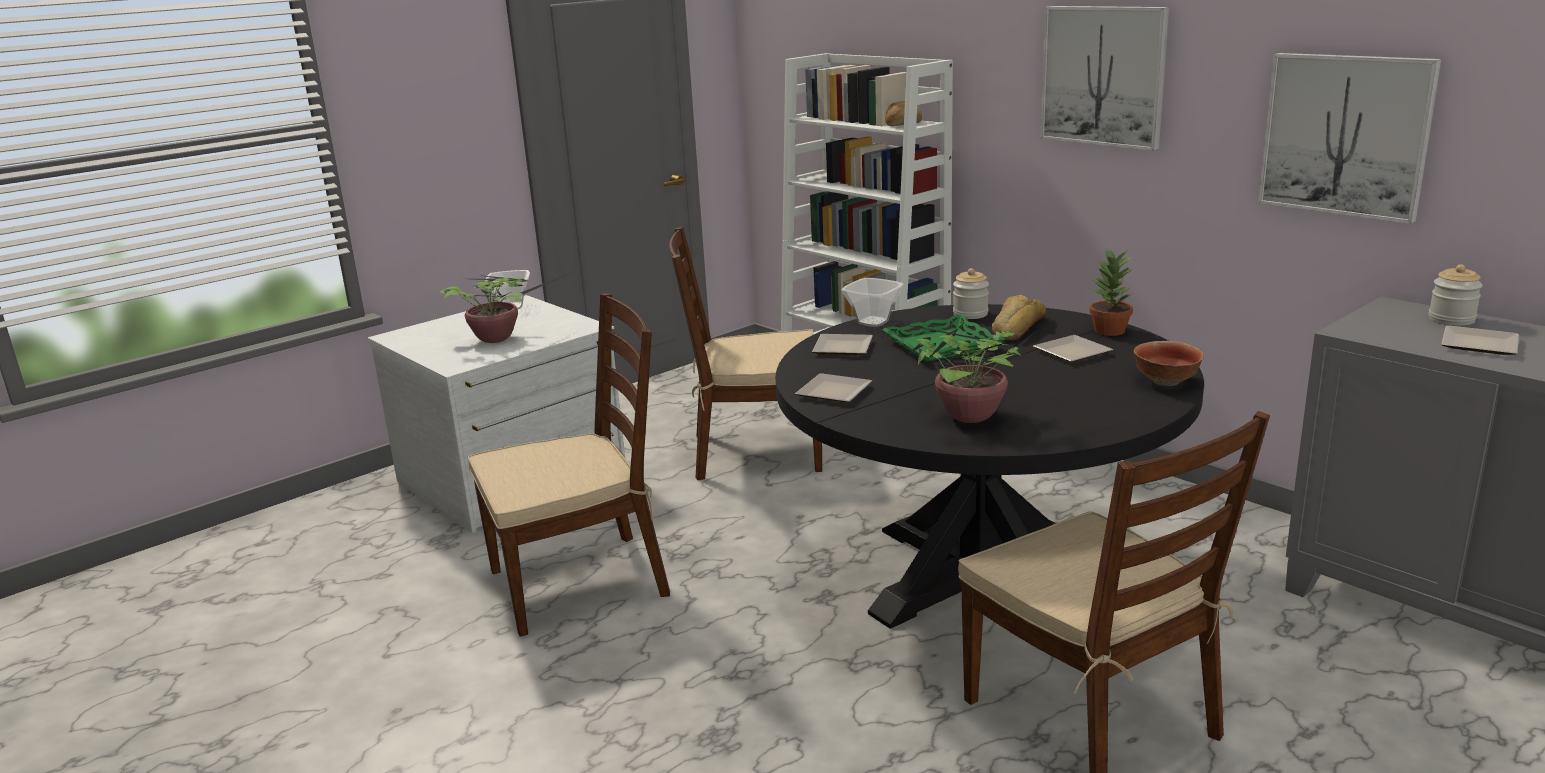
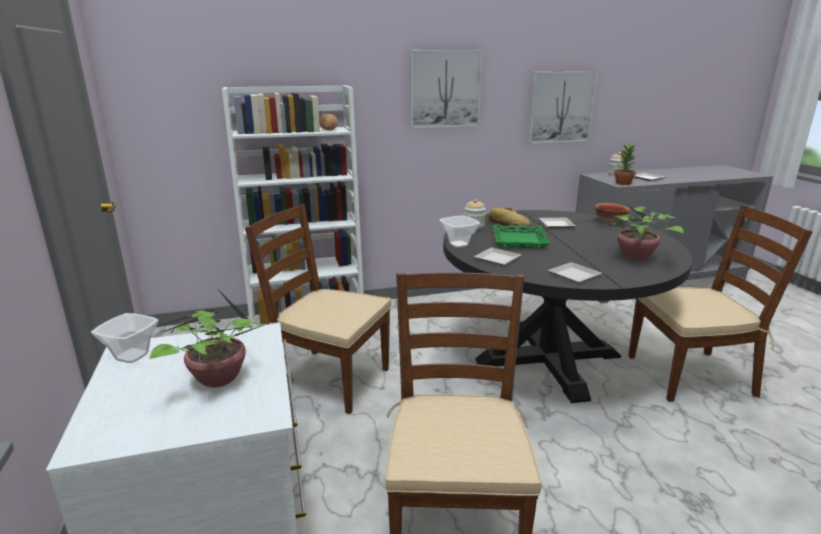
camera: 65 degrees left, 0 degrees up
brown chair [669,227,822,481] -> brown chair turned 90 degrees clockwise [245,204,391,414]
potted plant [1089,249,1133,336] -> potted plant moved to [614,142,636,185]

